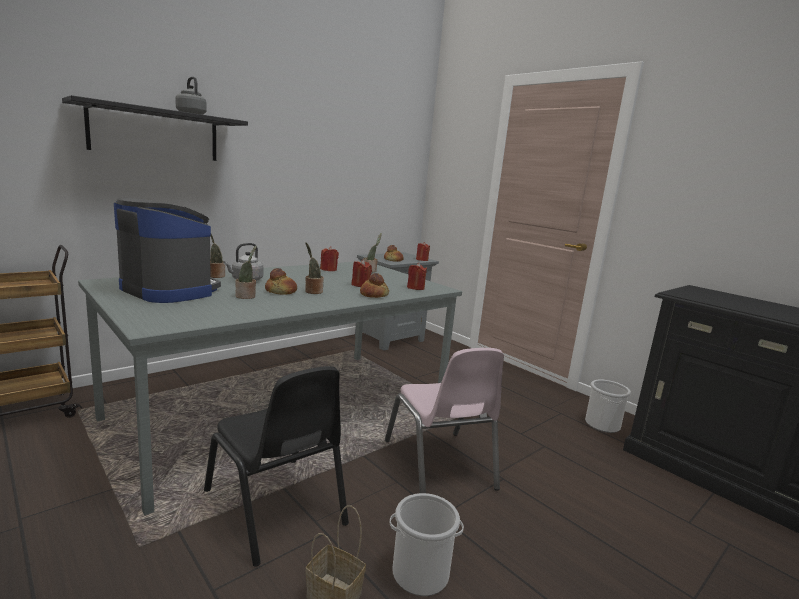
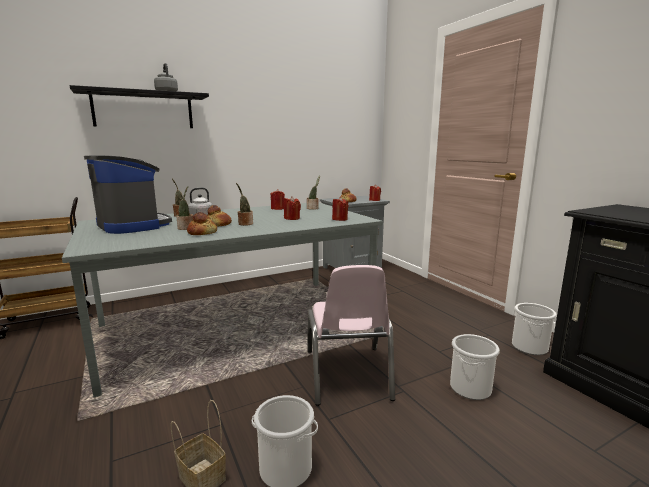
camera: 15 degrees right, 0 degrees up
black chair [204,366,349,567] -> none
bread [360,273,389,298] -> bread moved to [187,212,217,235]
none -> bucket [450,334,500,400]

